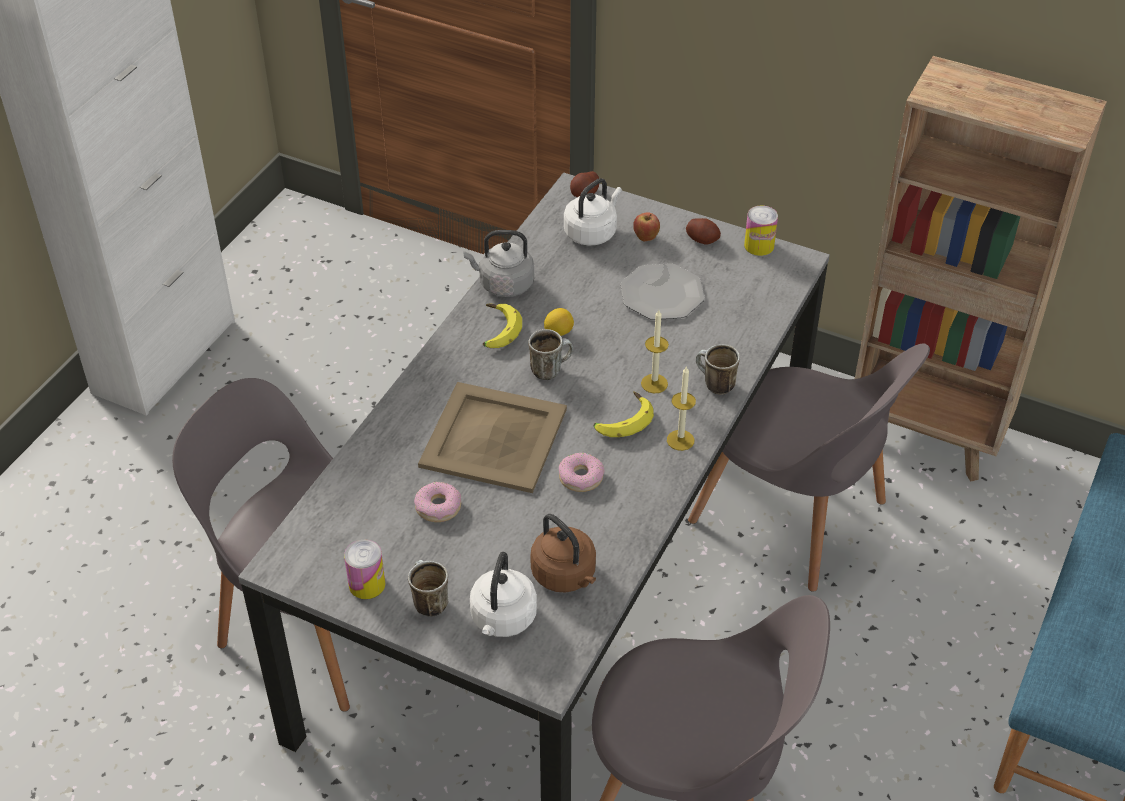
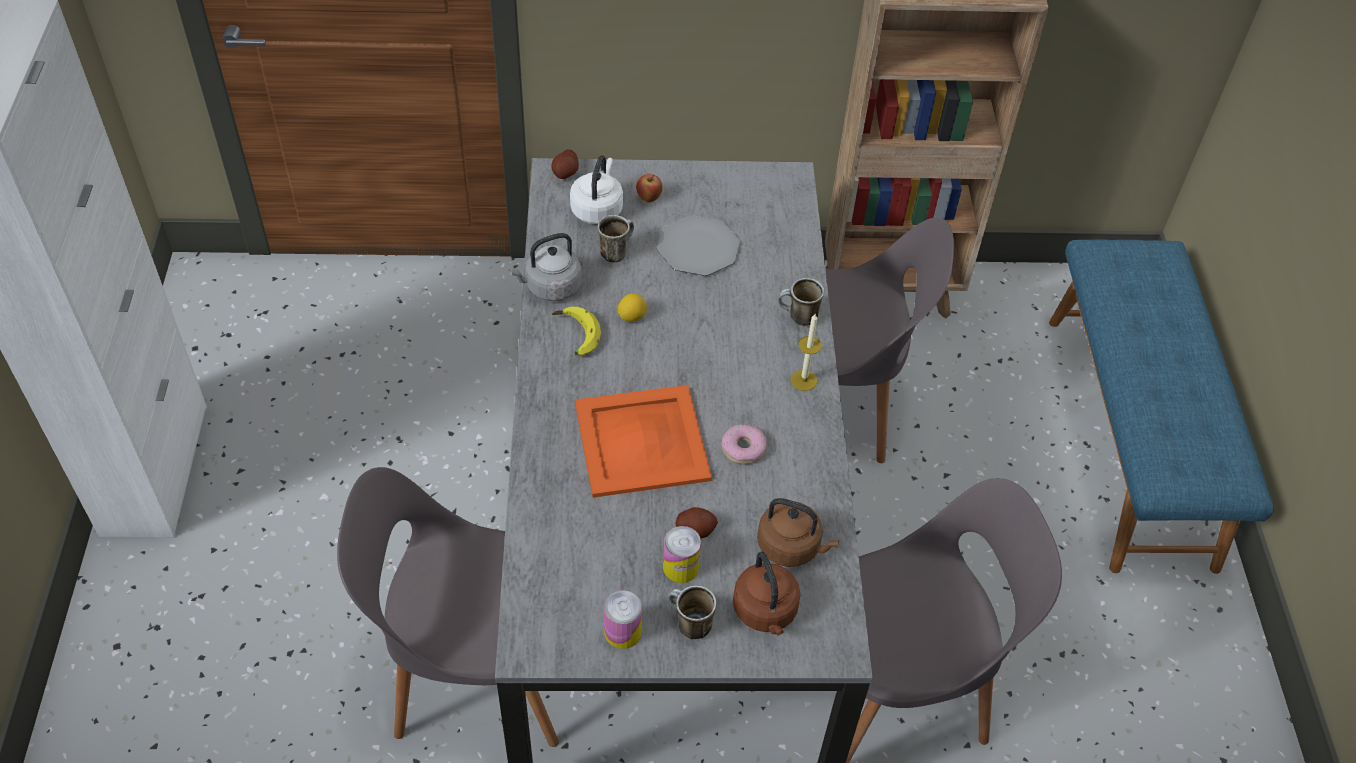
camera: 30 degrees left, 5 degrees up
donut [414,482,461,522] -> none
beige tray [418,382,567,493] -> orange tray [575,385,712,498]
white kettle [470,552,537,637] -> brown kettle [733,552,801,635]
mug [528,329,573,380] -> mug moved to [598,215,634,262]
banana [594,391,654,437] -> none
candle [641,310,669,393] -> none
potato [686,218,721,245] -> potato moved to [676,507,718,538]
can [744,205,778,256] -> can moved to [663,526,701,583]

